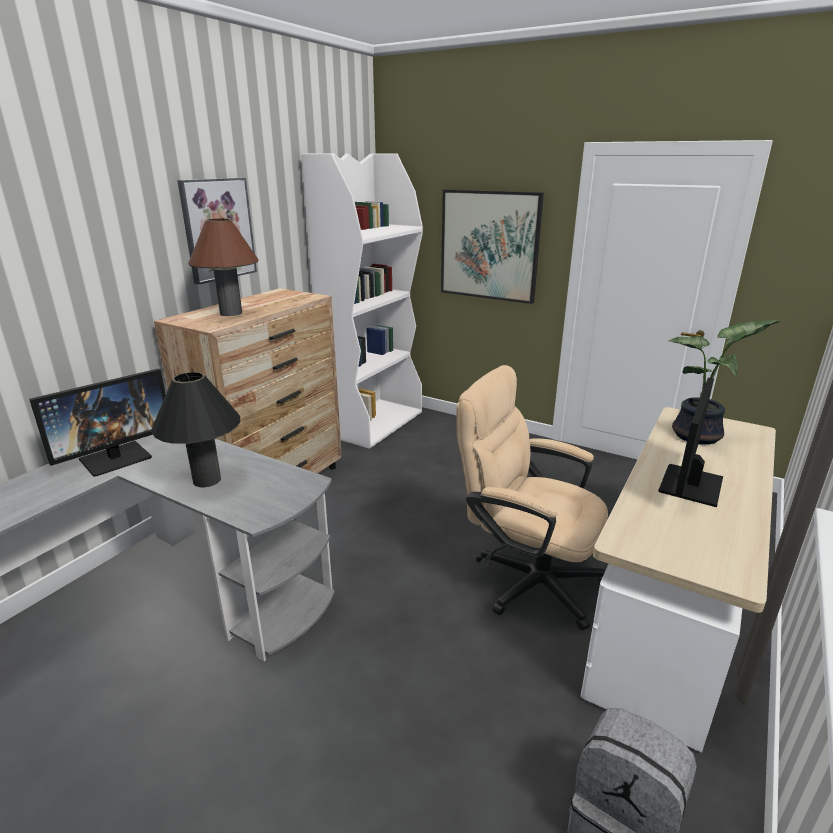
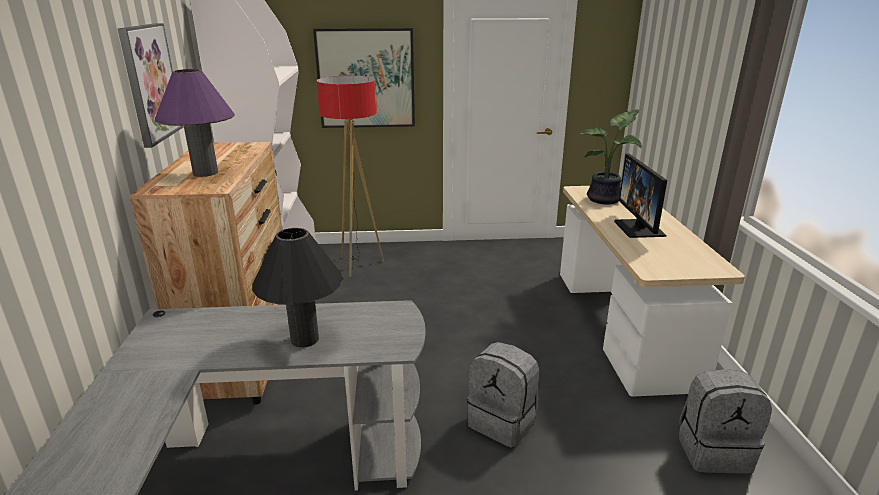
camera: 35 degrees left, 0 degrees up
monitor [29,368,166,477] -> none
brown table lamp [188,218,259,316] -> purple table lamp [155,69,235,177]
beige office chair [456,365,608,630] -> none
none -> floor lamp [317,76,384,277]
none -> grey backpack [467,342,539,448]

